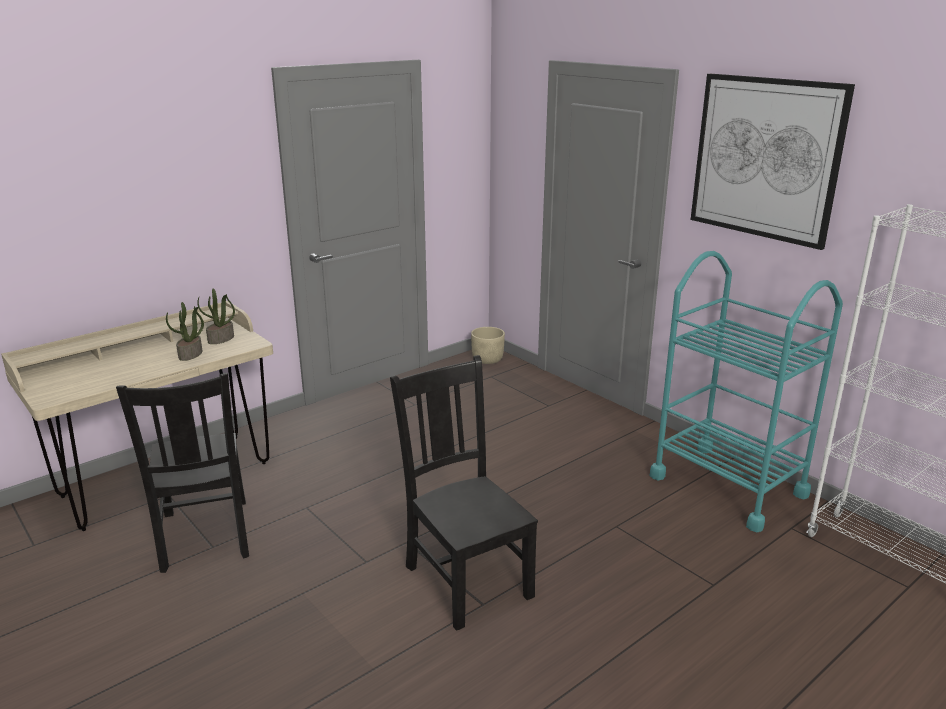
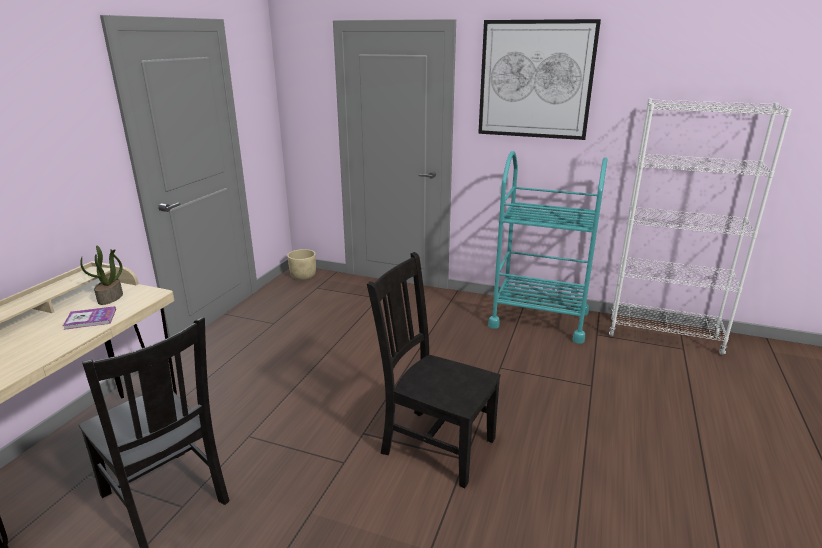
camera: 30 degrees left, 0 degrees up
potted plant [166,302,204,361] -> book [63,306,116,330]

